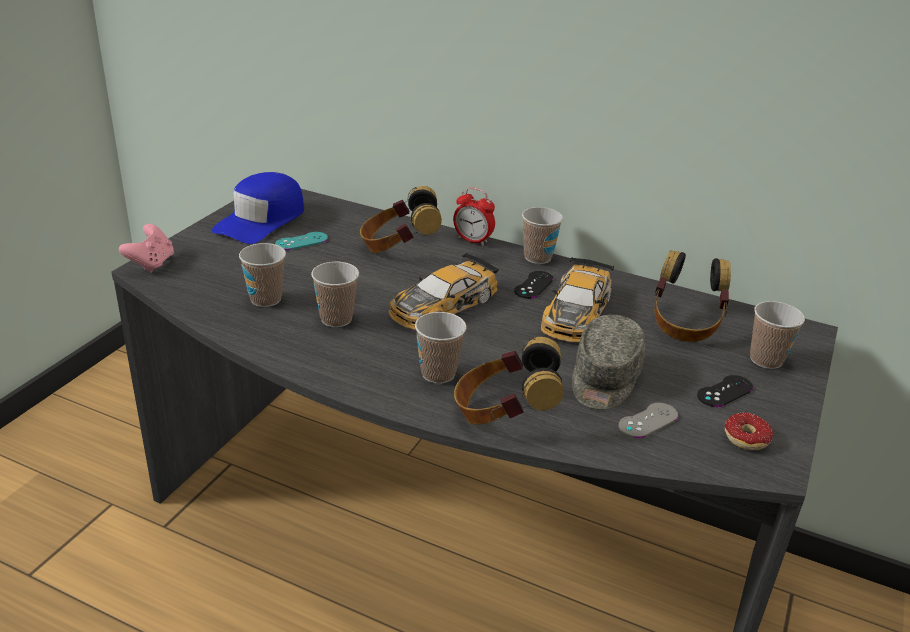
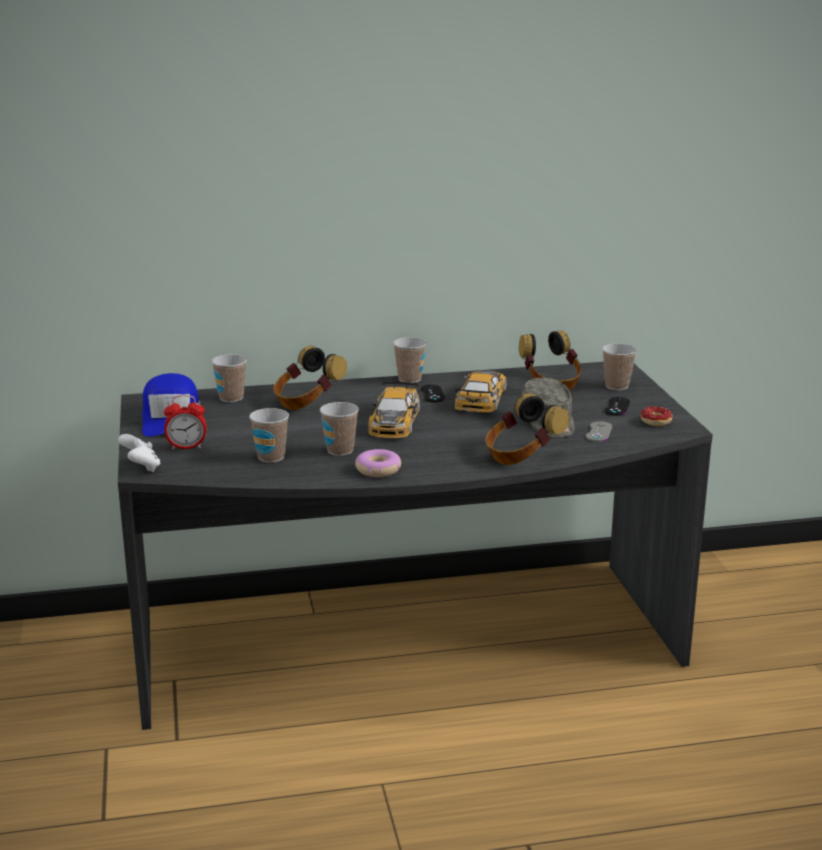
camera: 35 degrees left, 10 degrees down
pink game controller [119,224,174,273] -> white game controller [118,434,160,472]
turquoise game controller [275,232,328,250] -> none
cup [415,312,467,384] -> cup moved to [212,354,247,402]
alarm clock [453,187,495,246] -> alarm clock moved to [164,395,206,450]
toy car [541,257,614,342] -> toy car turned 150 degrees counterclockwise [455,371,507,412]
none -> donut [355,449,401,477]

